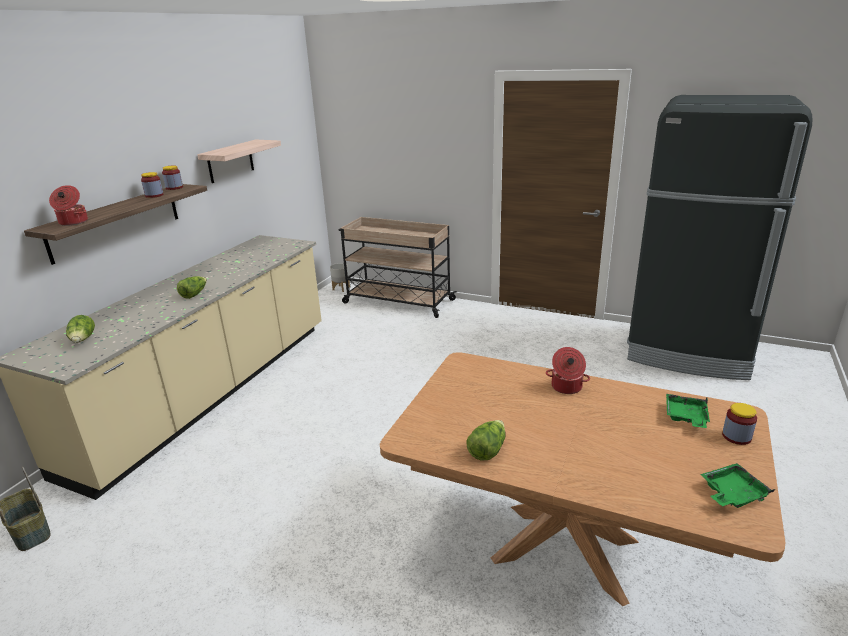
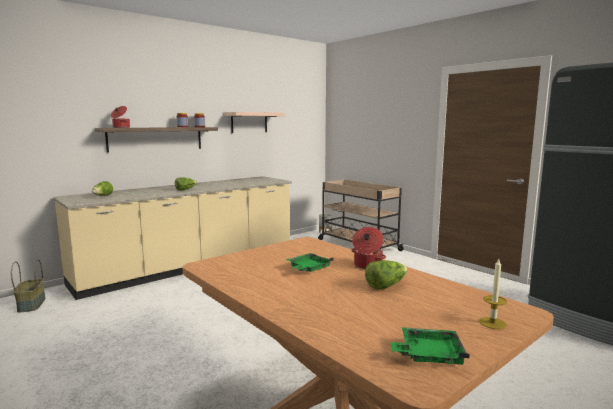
camera: 25 degrees right, 15 degrees down
lettuce [466,420,506,460] -> lettuce moved to [365,260,408,290]
green tray [666,394,710,428] -> green tray moved to [286,253,334,272]
jar [722,403,757,445] -> candle [479,259,507,329]

